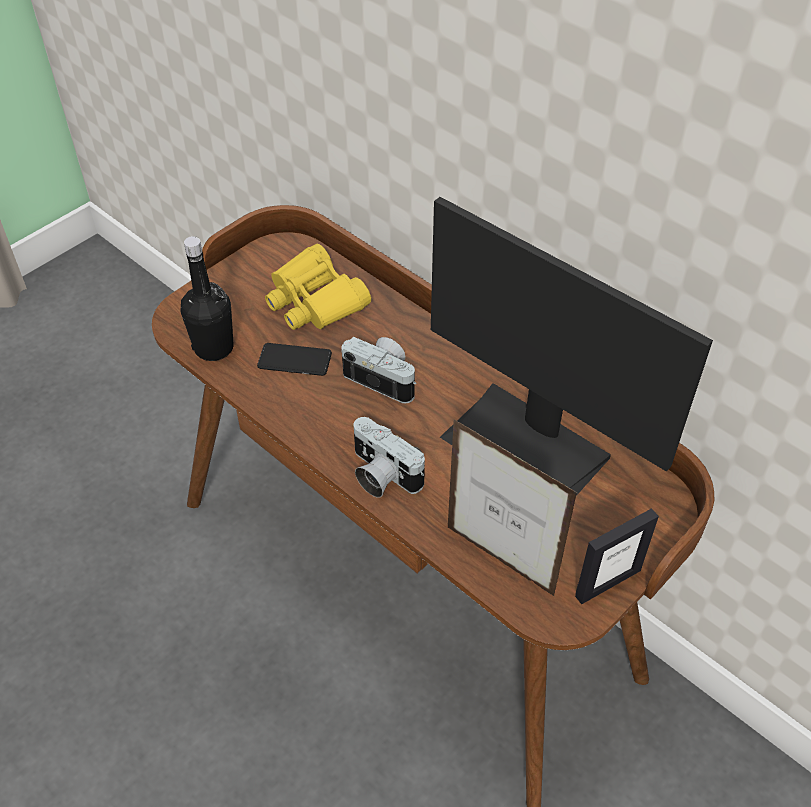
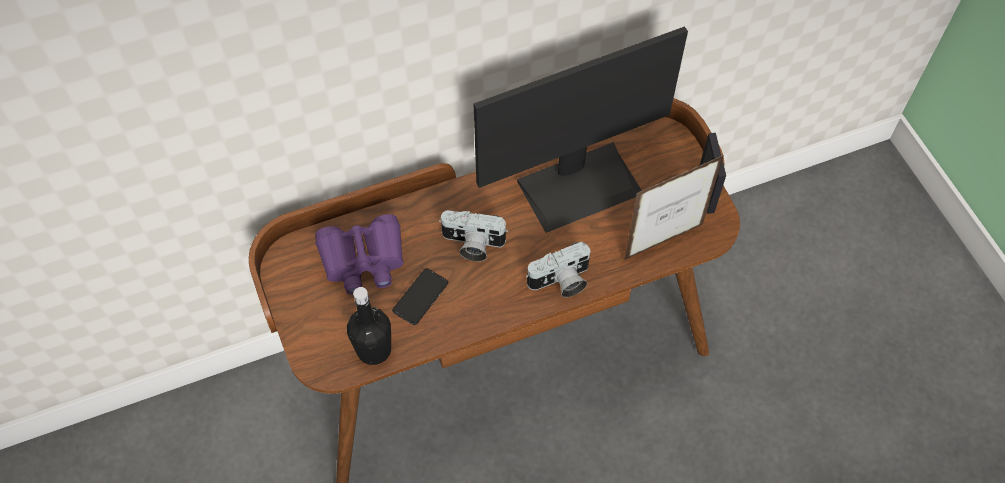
camera: 65 degrees left, 10 degrees up
yellow binoculars [265,244,371,330] -> purple binoculars [315,214,404,295]
camera [341,337,416,403] -> camera turned 135 degrees counterclockwise [439,210,508,262]

